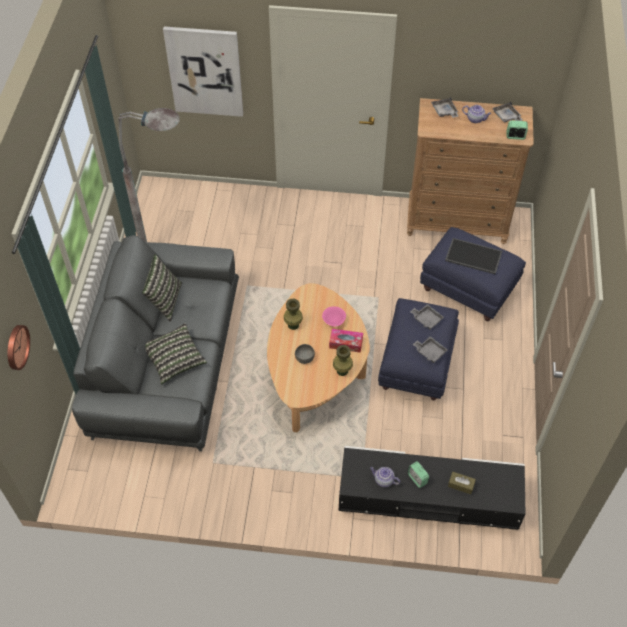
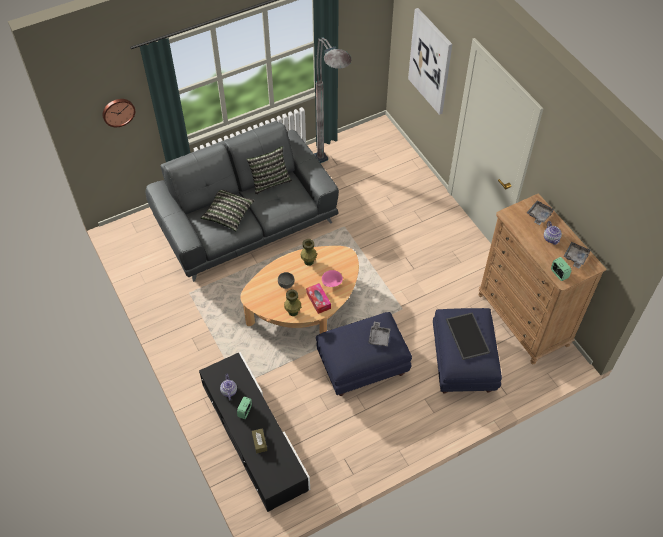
camera: 55 degrees right, 0 degrees up
grey tray [413,336,448,363] -> none

